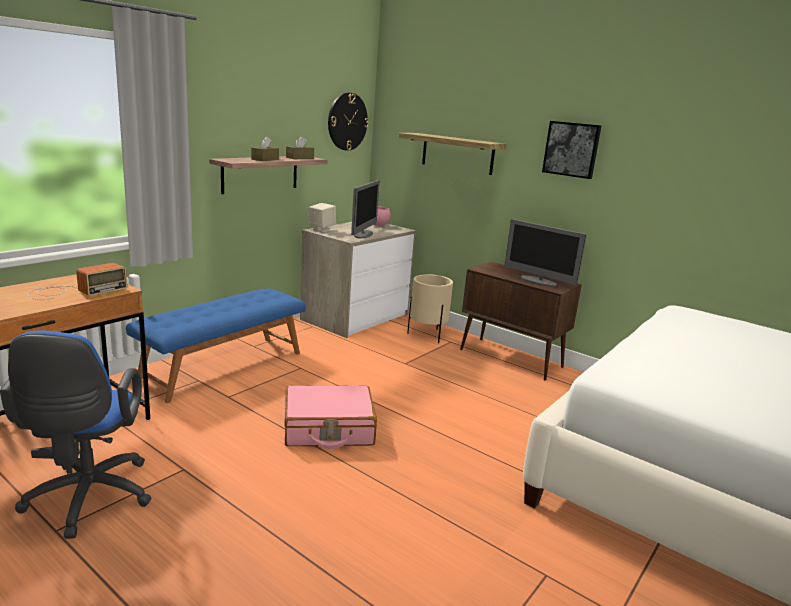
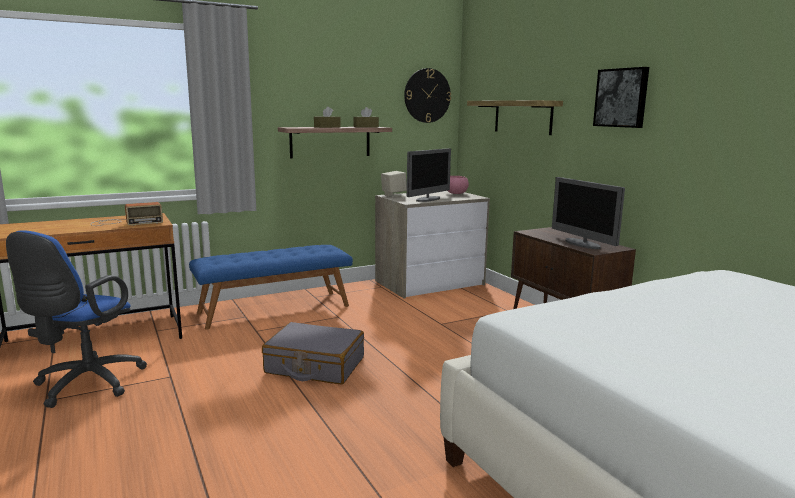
camera: 25 degrees right, 5 degrees down
pink suitcase [284,386,377,449] -> grey suitcase [262,322,364,385]
beige planter [407,274,453,343] -> none

